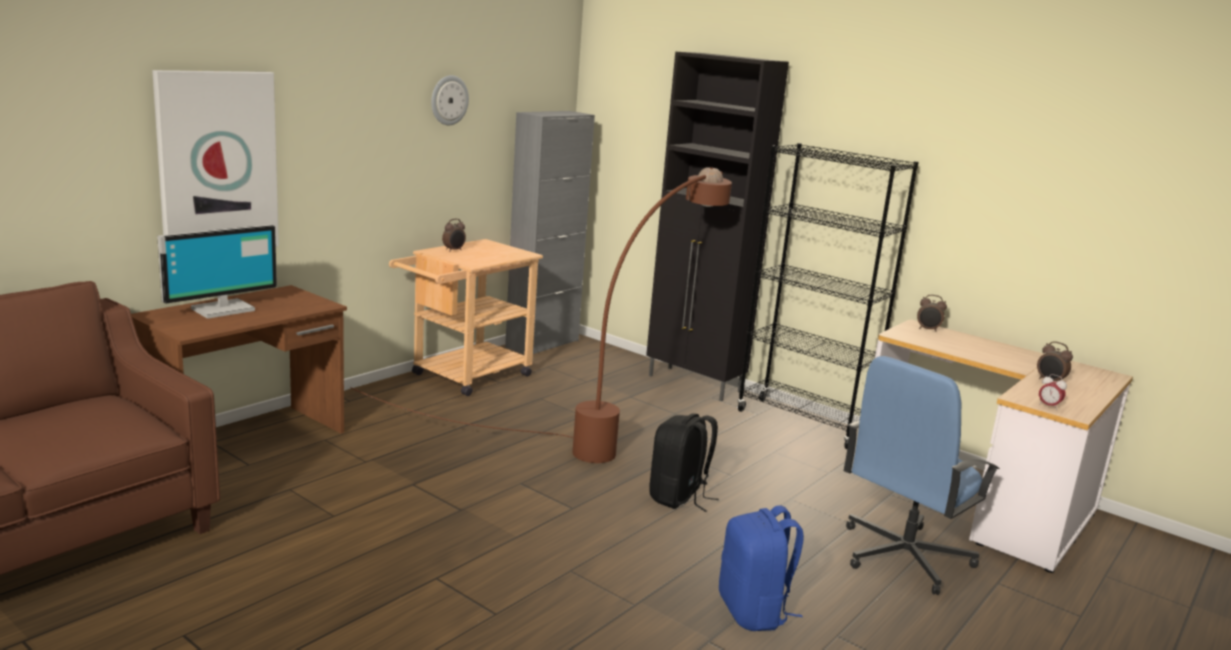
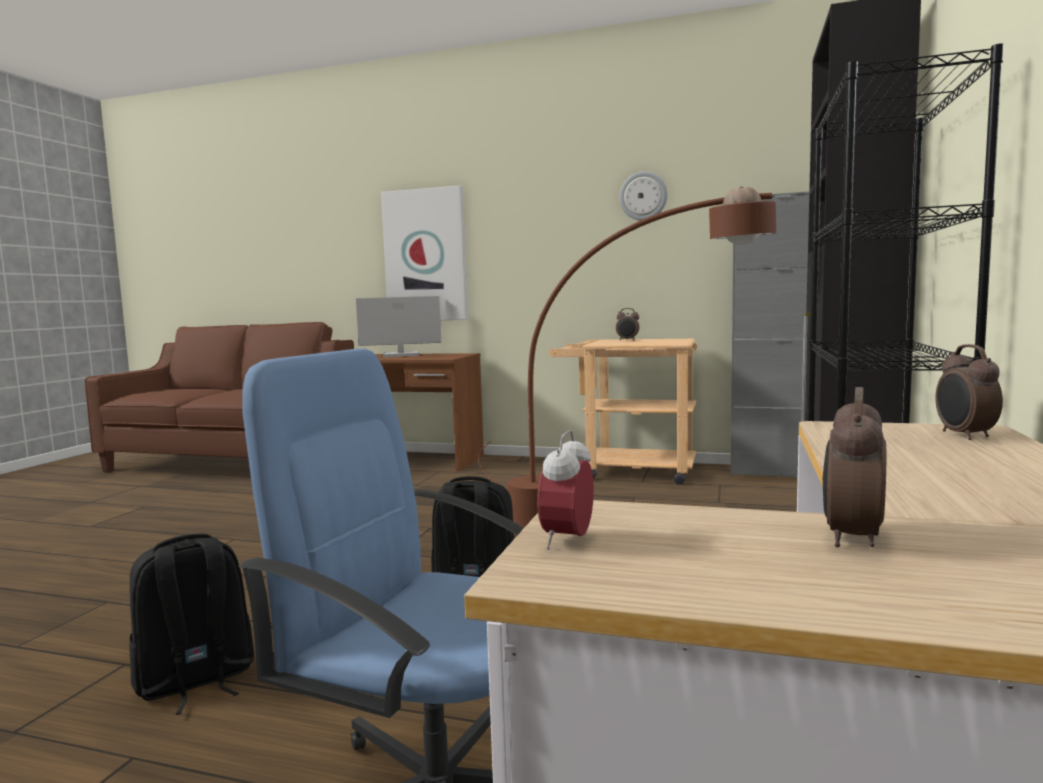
camera: 70 degrees right, 10 degrees down
monitor [157,225,277,319] -> monitor turned 150 degrees clockwise [356,296,441,357]
blue backpack [719,505,804,631] -> black backpack [129,533,254,715]

